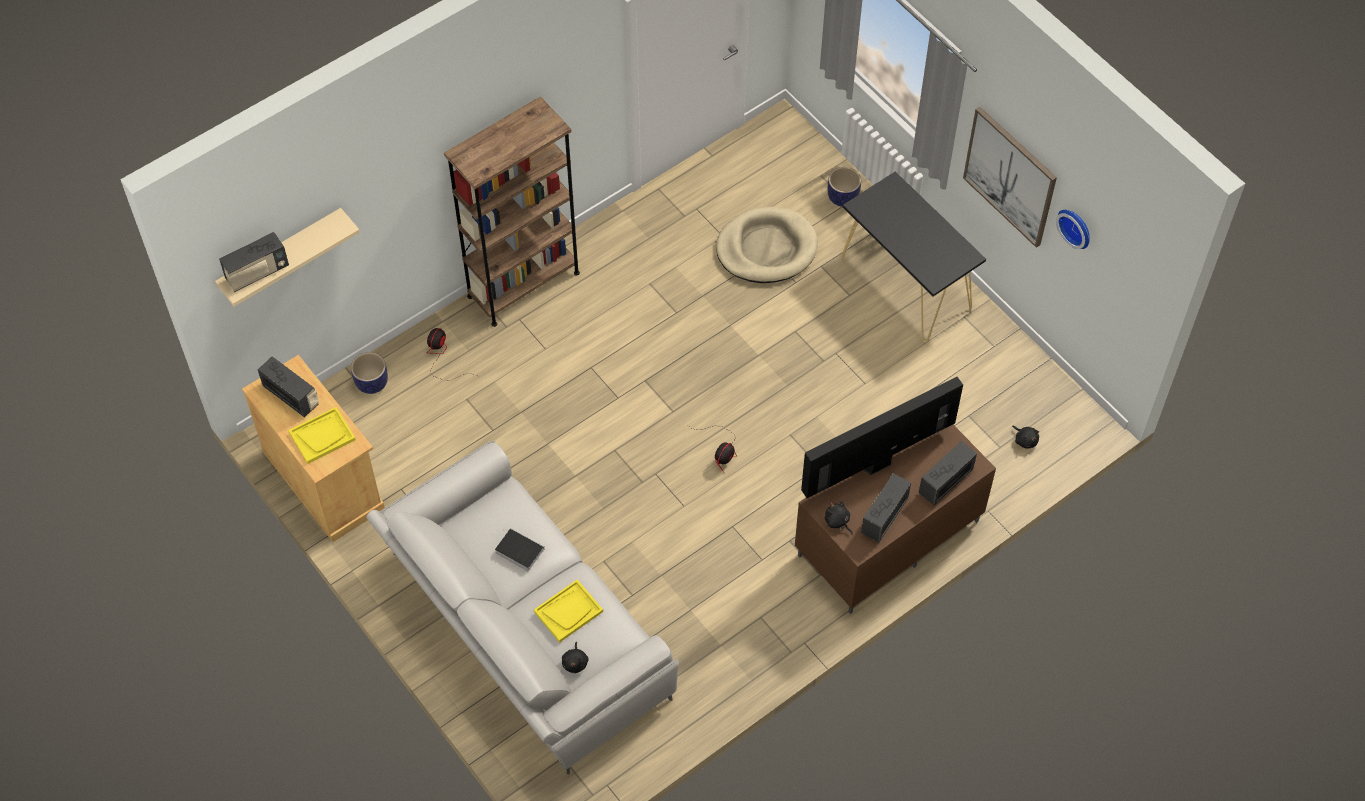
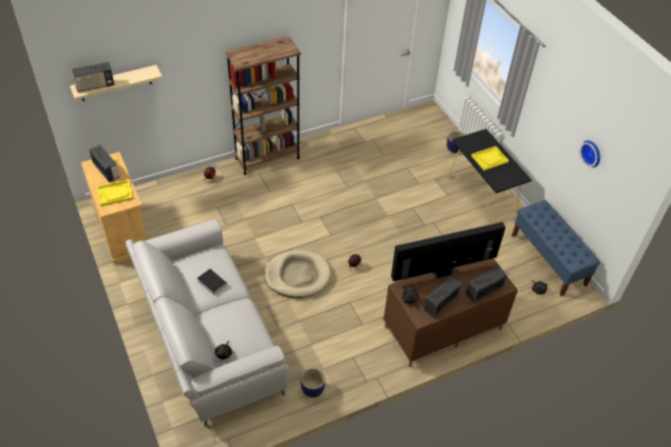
camera: 10 degrees right, 10 degrees down
planter [351,352,388,394] -> planter moved to [301,368,325,398]
yellow tray [534,580,603,643] -> yellow tray moved to [471,146,509,171]
beige dog bed [716,207,818,283] -> beige dog bed moved to [265,250,331,298]
picture [963,106,1057,248] -> none
none -> blue bench [512,200,600,297]

